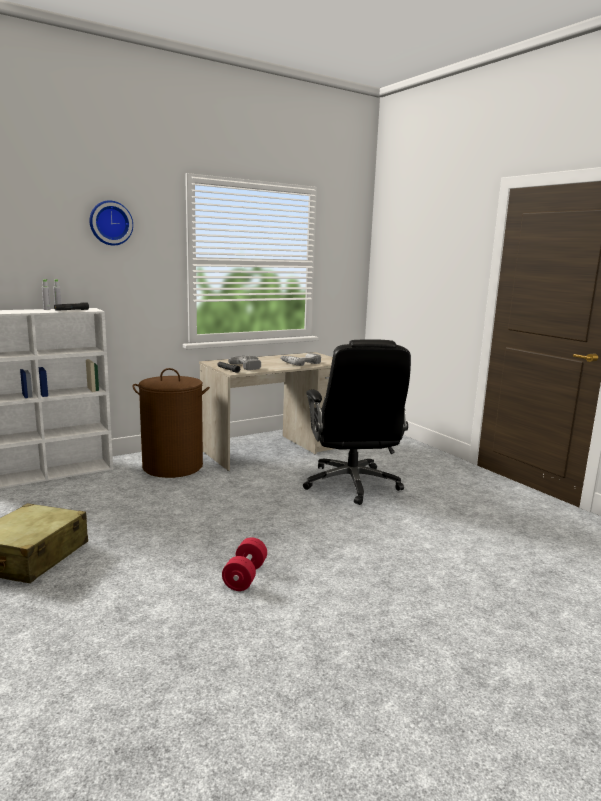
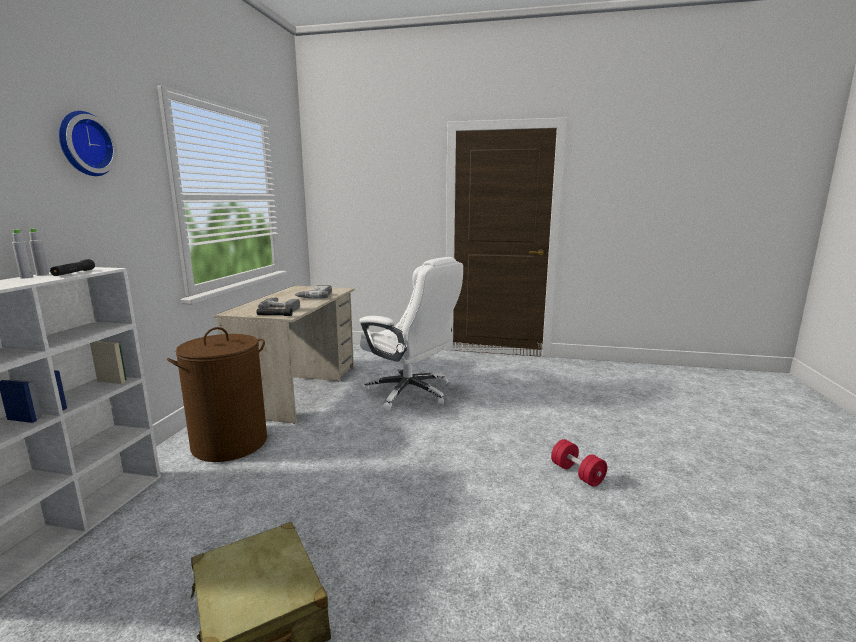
camera: 45 degrees left, 0 degrees up
red dumbbell [222,537,267,591] -> red dumbbell moved to [551,439,607,487]
black office chair [303,339,411,505] -> white office chair [359,257,463,411]

